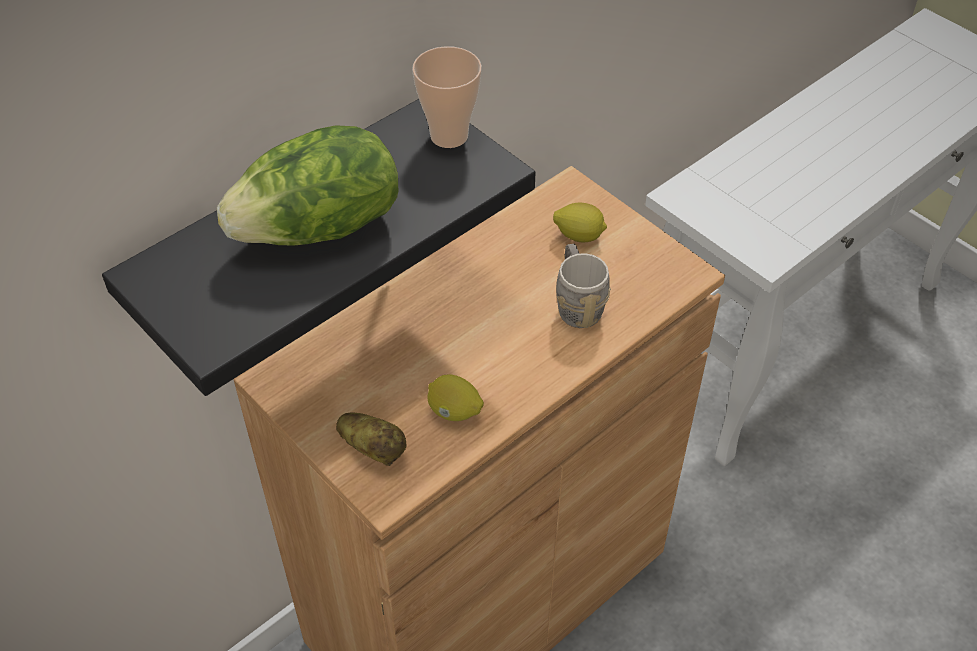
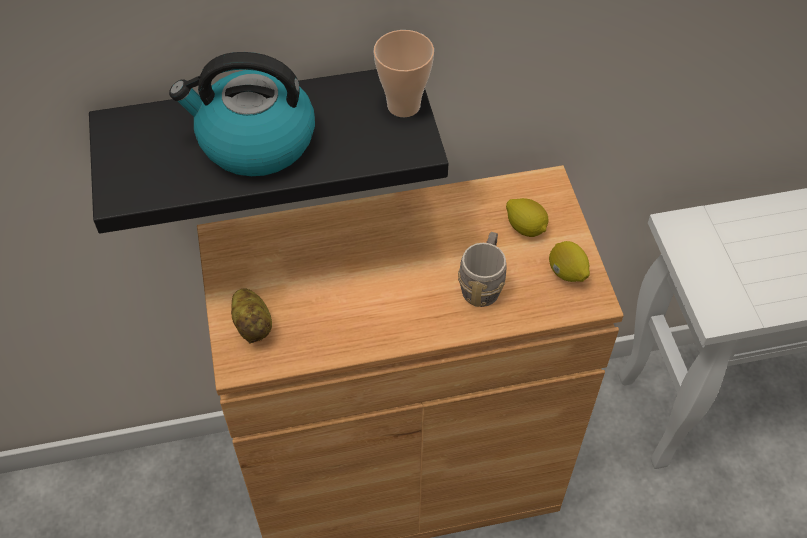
camera: 30 degrees right, 5 degrees up
lettuce [217,125,398,245] -> kettle [169,52,315,176]
lemon [427,374,484,421] -> lemon moved to [549,241,590,282]

